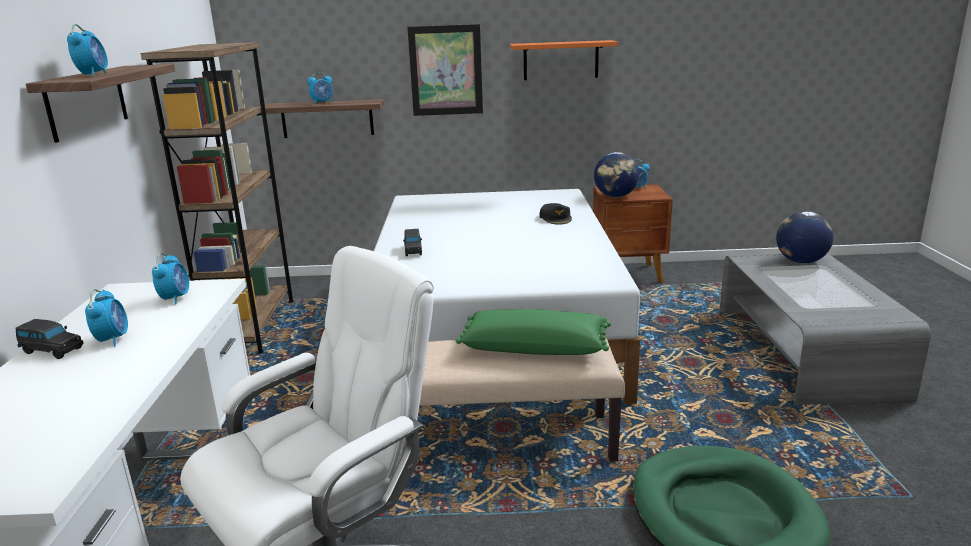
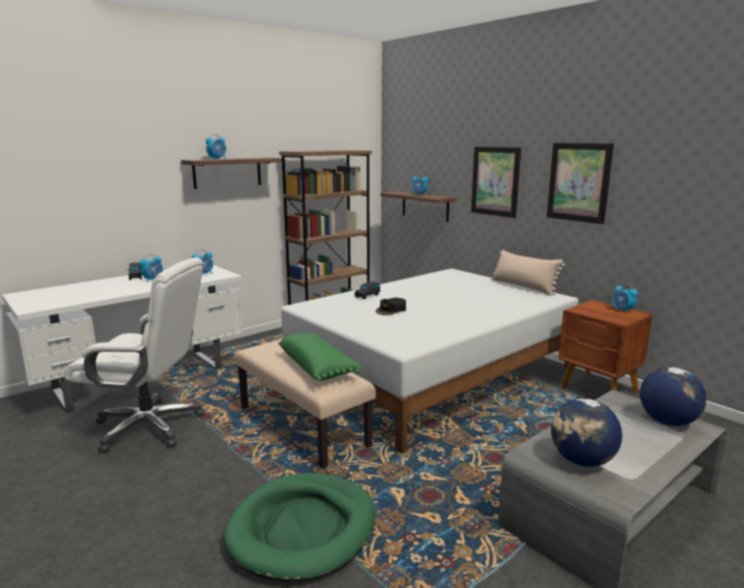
camera: 50 degrees right, 5 degrees down
orange shelf [510,40,618,80] -> picture [547,143,614,224]
black cap [540,203,572,225] -> black cap moved to [376,298,406,315]
globe [594,152,639,197] -> globe moved to [551,398,622,467]
none -> beige pillow [492,250,565,295]

